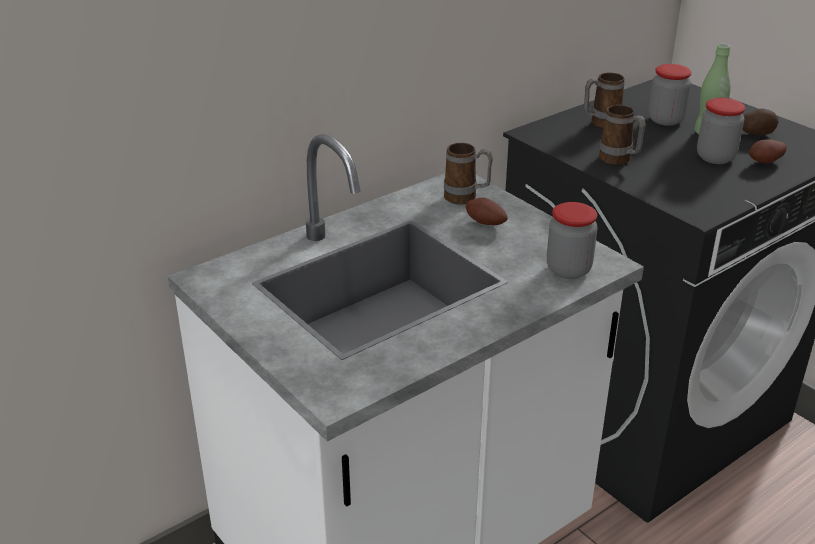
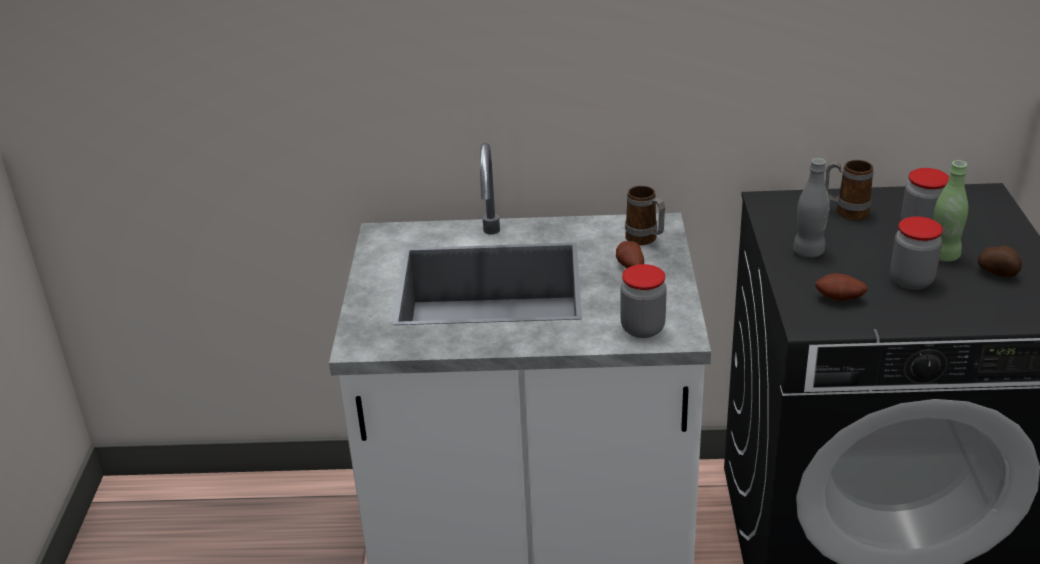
camera: 40 degrees right, 0 degrees up
mug [599,105,646,165] -> grey bottle [793,158,830,258]
potato [749,139,787,163] -> potato moved to [815,273,868,301]

